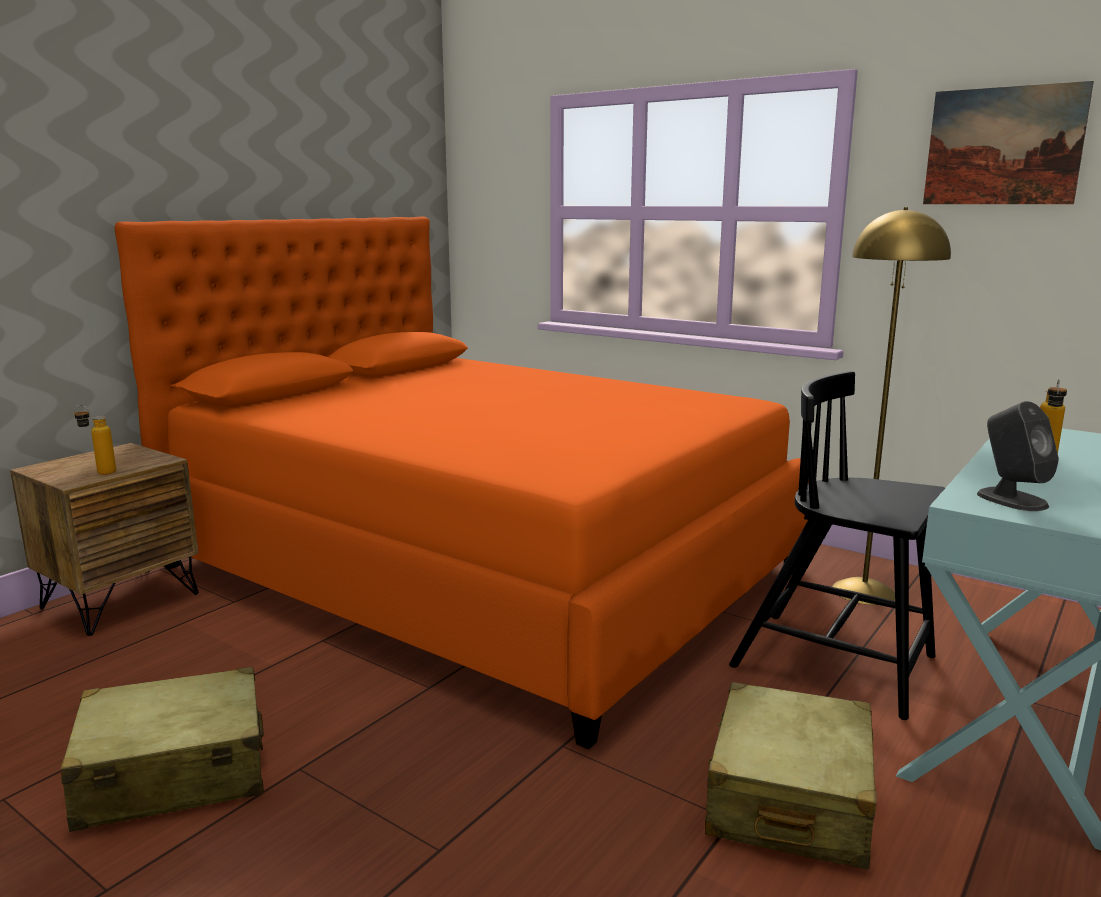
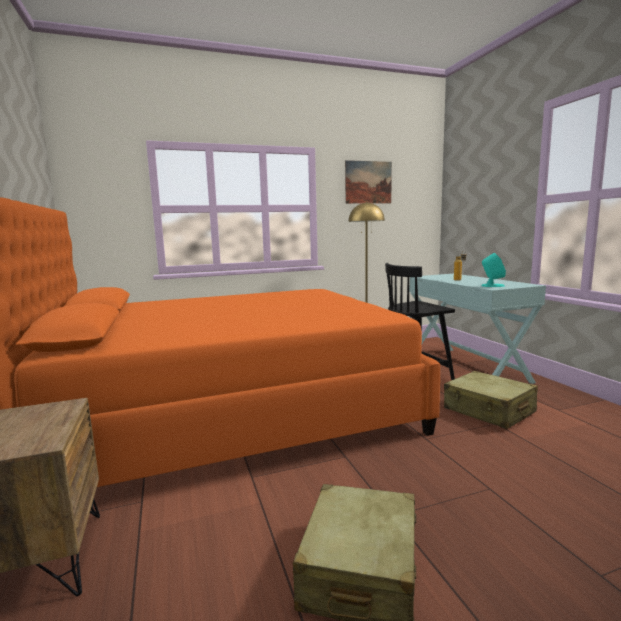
camera: 55 degrees left, 5 degrees down
bottle [74,405,116,475] -> none
grey speaker [977,401,1059,511] -> turquoise speaker [481,253,506,287]

